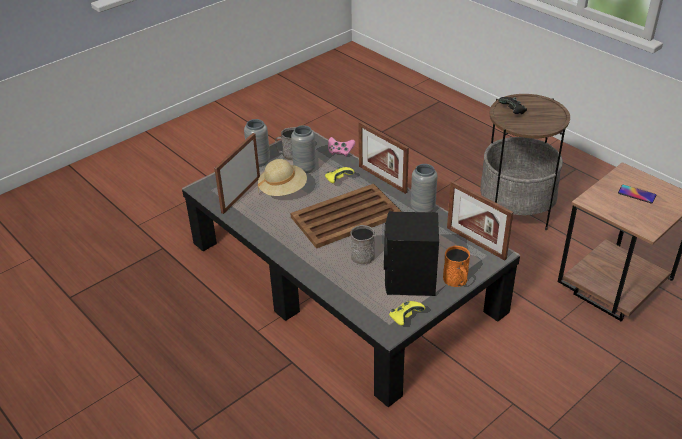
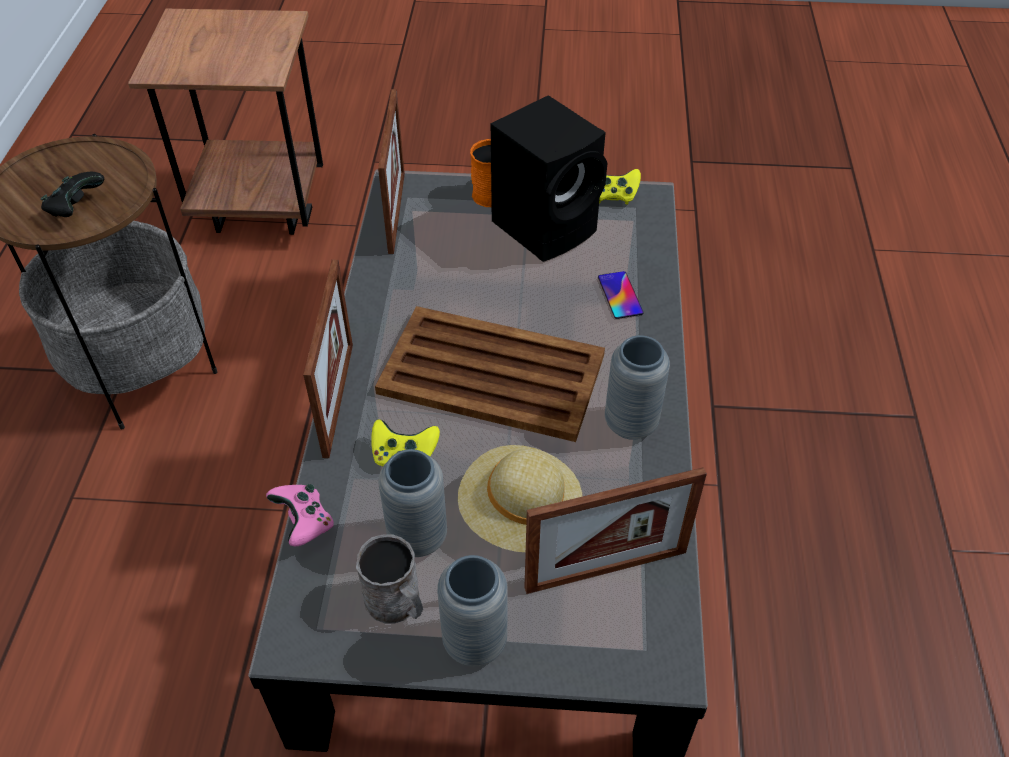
camera: 135 degrees left, 10 degrees up
grey mug [351,225,375,265] -> none
grey vase [411,164,438,212] -> grey vase moved to [605,335,670,440]
phone [618,185,657,204] -> phone moved to [598,271,644,319]

